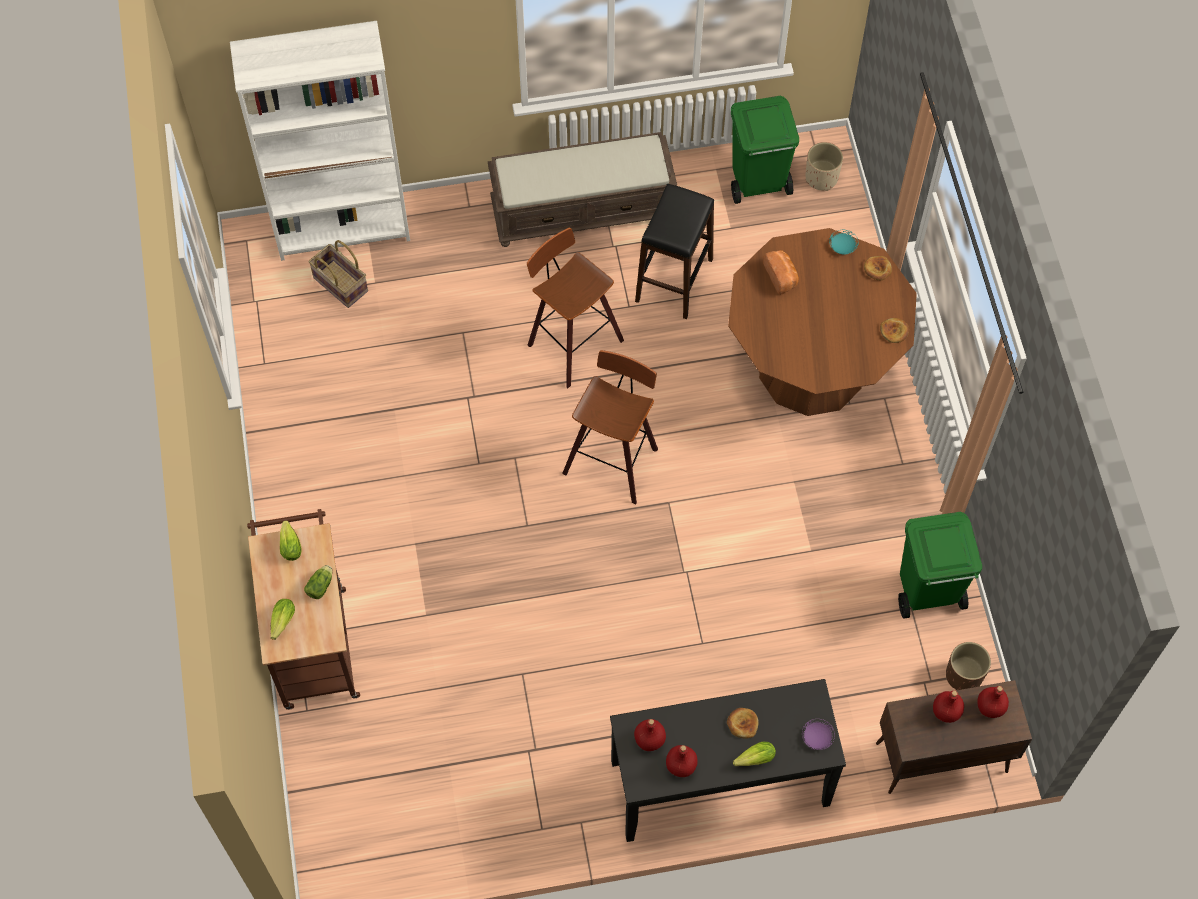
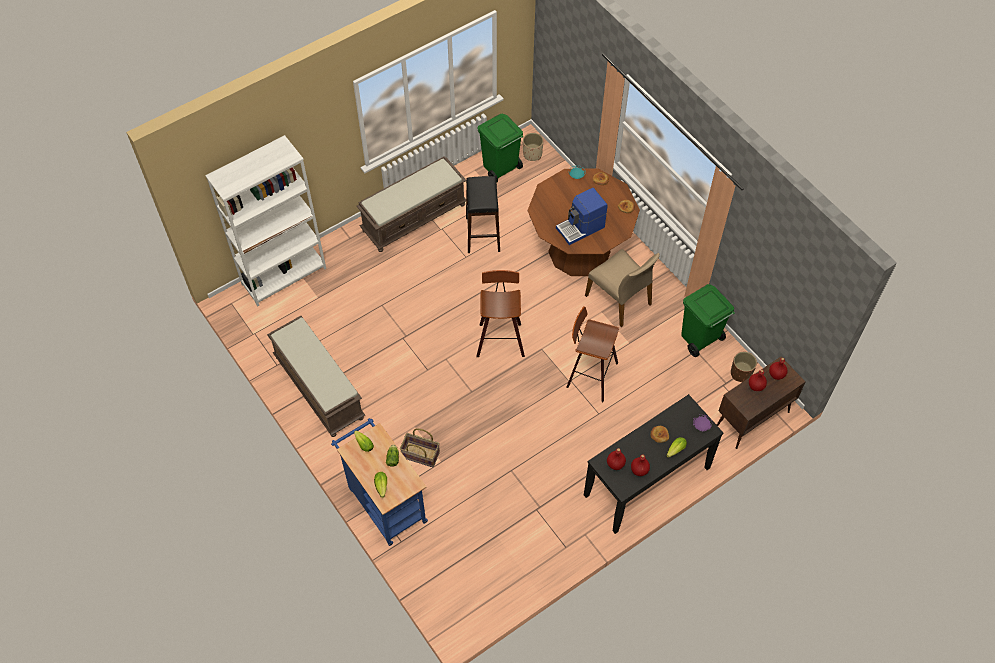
camera: 25 degrees left, 5 degrees down
brown cart [247,509,360,710] -> blue cart [331,418,428,546]
basket [309,240,368,308] -> basket moved to [400,428,440,468]
stool [527,228,624,388] -> stool moved to [566,306,619,402]
bread [763,250,799,295] -> none
none -> brown bench [267,316,365,437]
none -> coffee machine [556,188,607,245]
none -> beige chair [585,249,660,327]

